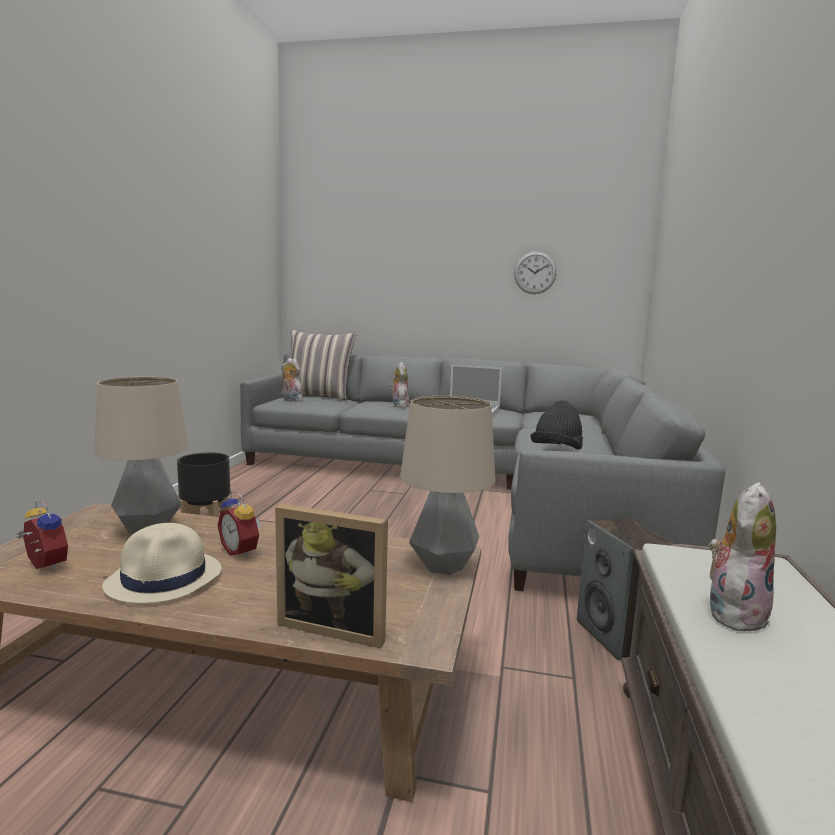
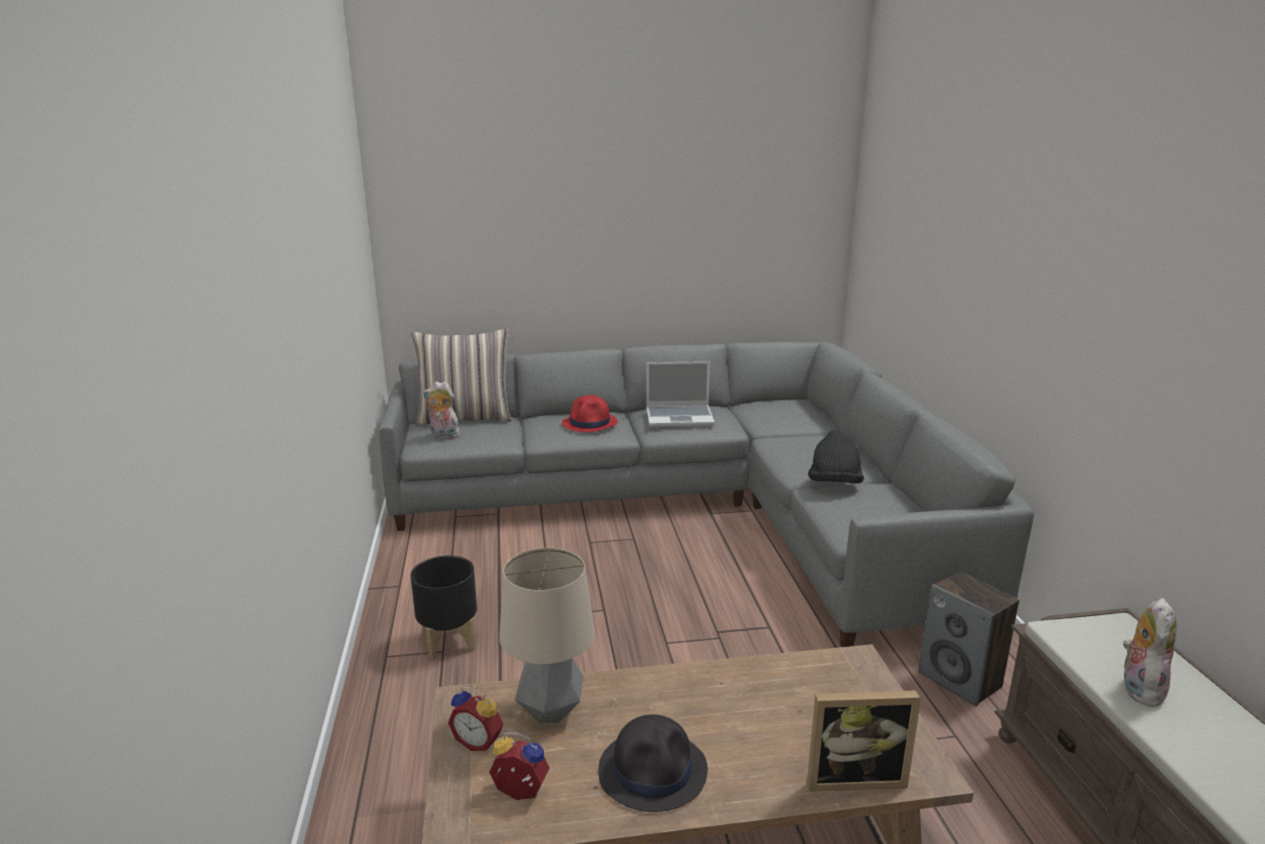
camera: 20 degrees left, 10 degrees up
beige hat [102,523,221,603] -> black hat [598,714,708,812]
alarm clock [218,491,261,558] -> alarm clock moved to [448,687,503,751]
plush toy [390,362,409,408] -> red hat [562,395,618,432]
table lamp [400,396,495,575] -> none
wall clock [514,251,557,294] -> none

